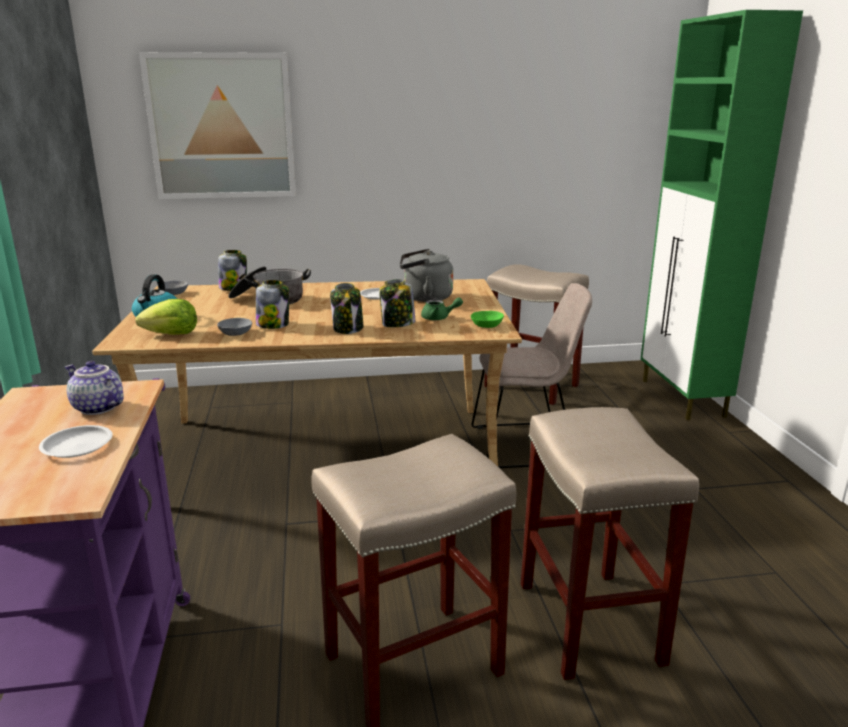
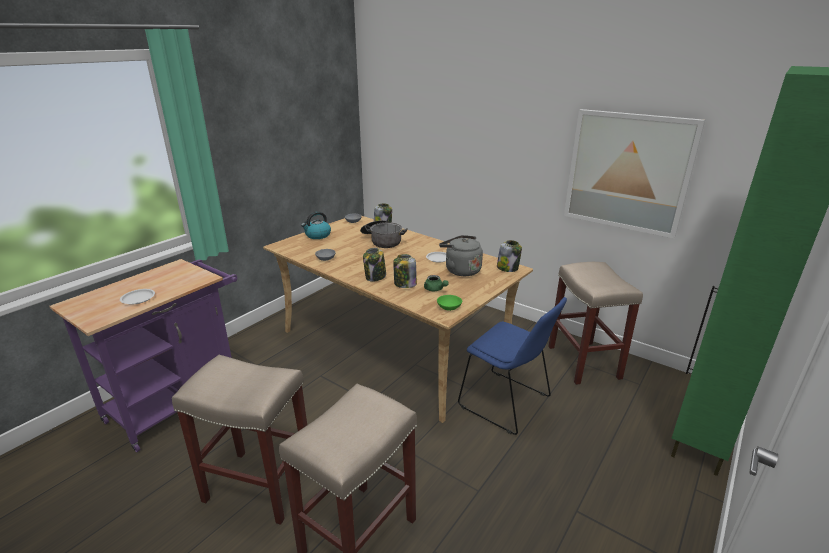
camera: 45 degrees right, 5 degrees up
teapot [65,361,124,415] -> none
lettuce [136,299,197,335] -> none
picture [139,52,296,199] -> picture moved to [564,109,705,238]
jar [256,280,289,329] -> jar moved to [497,240,522,272]
beige chair [472,283,592,468] -> blue chair [458,297,567,435]

